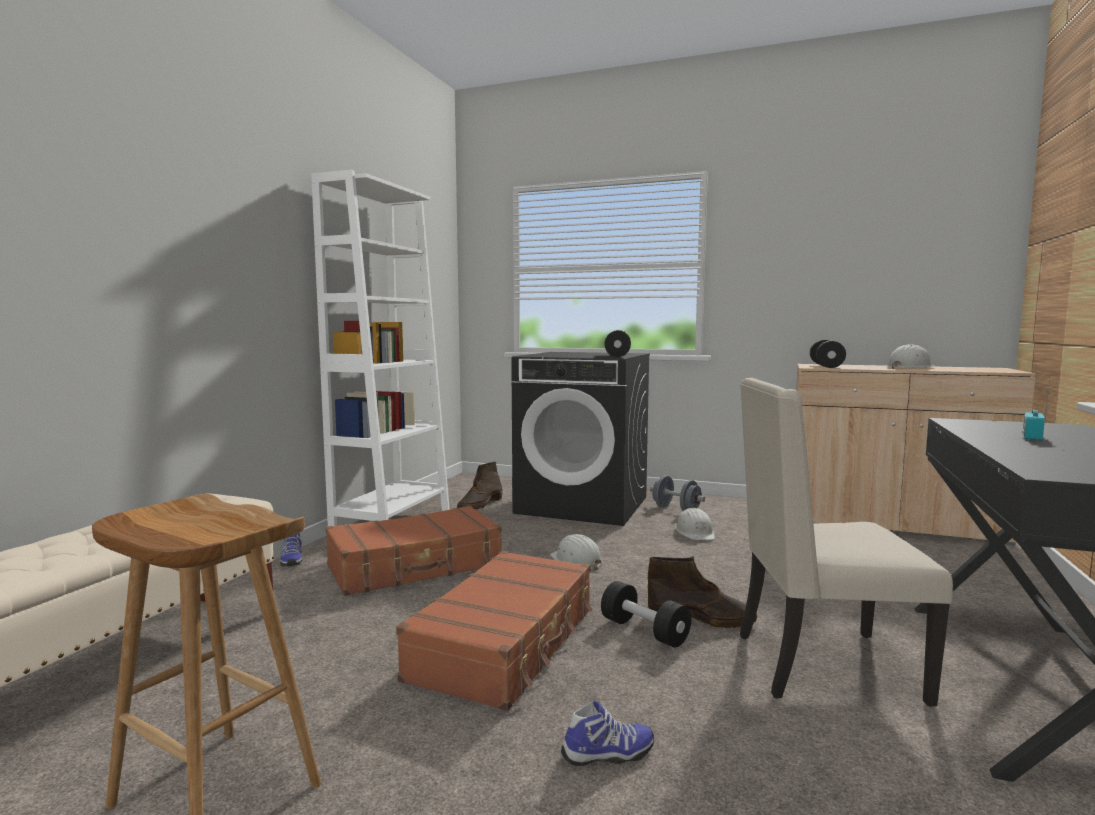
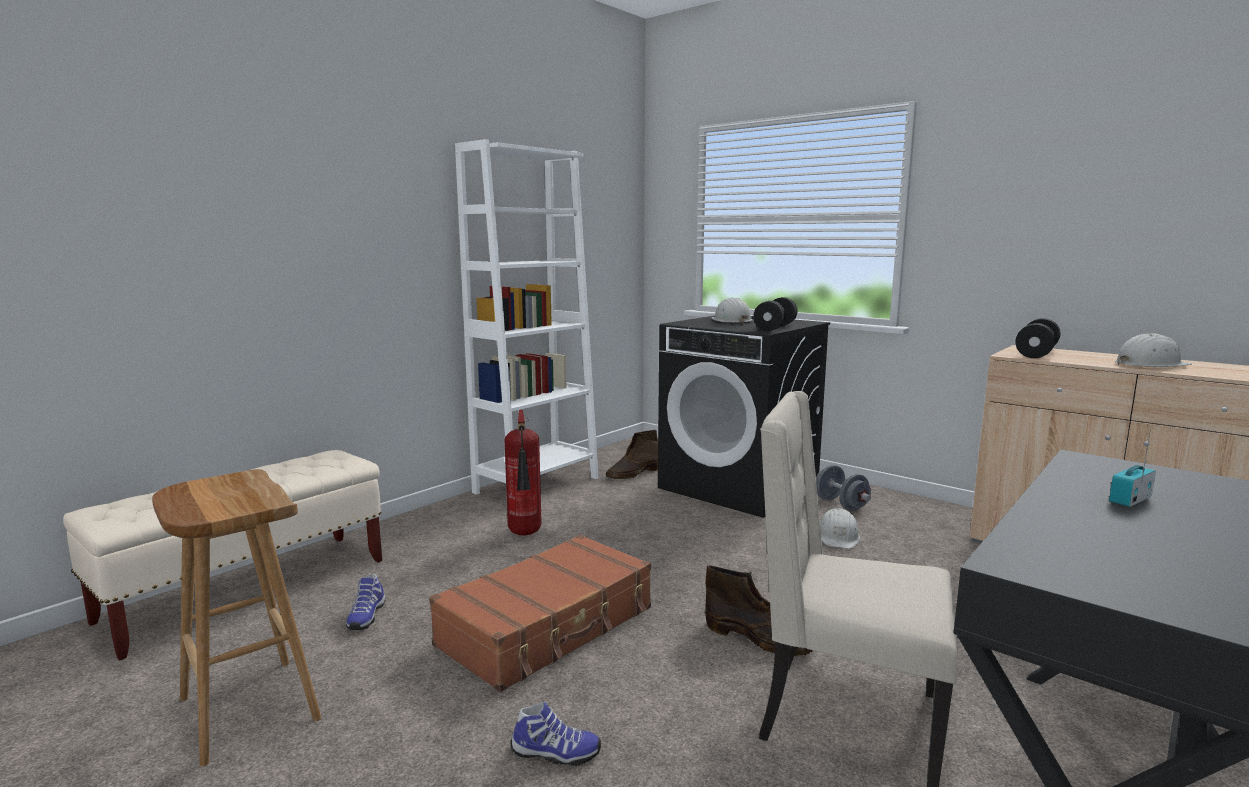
camera: 20 degrees right, 5 degrees up
shoe [280,533,302,566] -> shoe moved to [346,574,385,630]
brown suitcase [326,506,502,596] -> fire extinguisher [505,410,542,535]
white hard hat [550,534,603,570] -> white hard hat moved to [711,298,752,324]
black dumbbell [601,581,691,648] -> none

